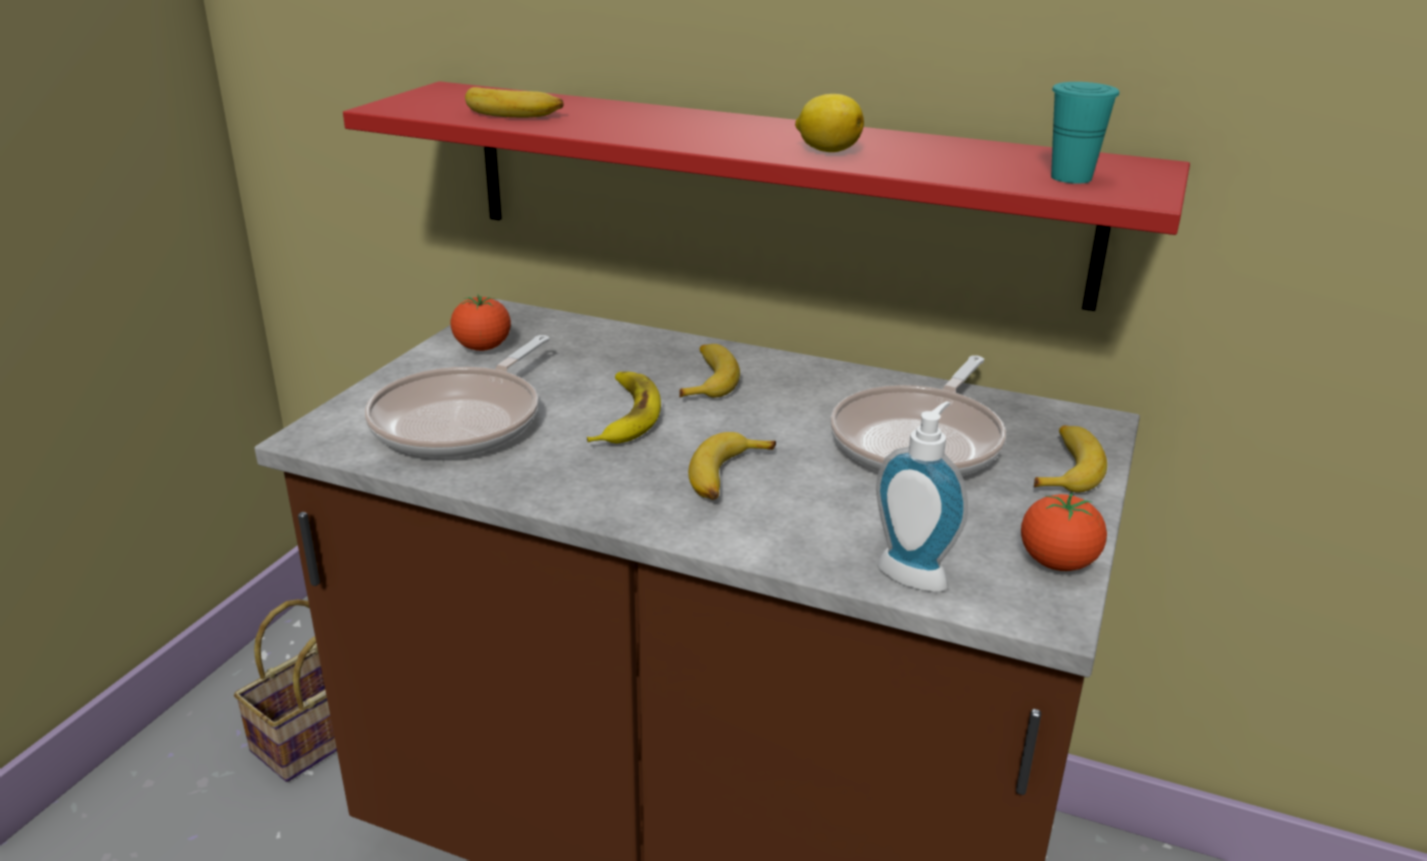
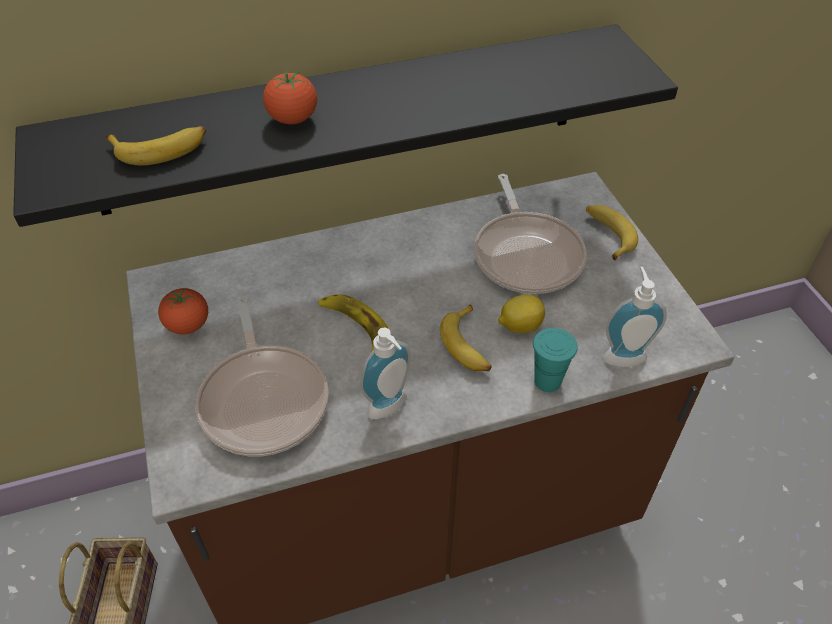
camera: 40 degrees left, 20 degrees up
red shelf [343,81,1190,311] -> black shelf [13,24,678,227]
banana [679,344,740,398] -> none
lemon [795,94,864,152] -> lemon moved to [498,294,545,334]
tomato [1021,492,1107,571] -> tomato moved to [263,71,317,124]
turquoise cup [1051,82,1119,184] -> turquoise cup moved to [533,328,578,392]
none -> soap dispenser [360,328,411,419]

